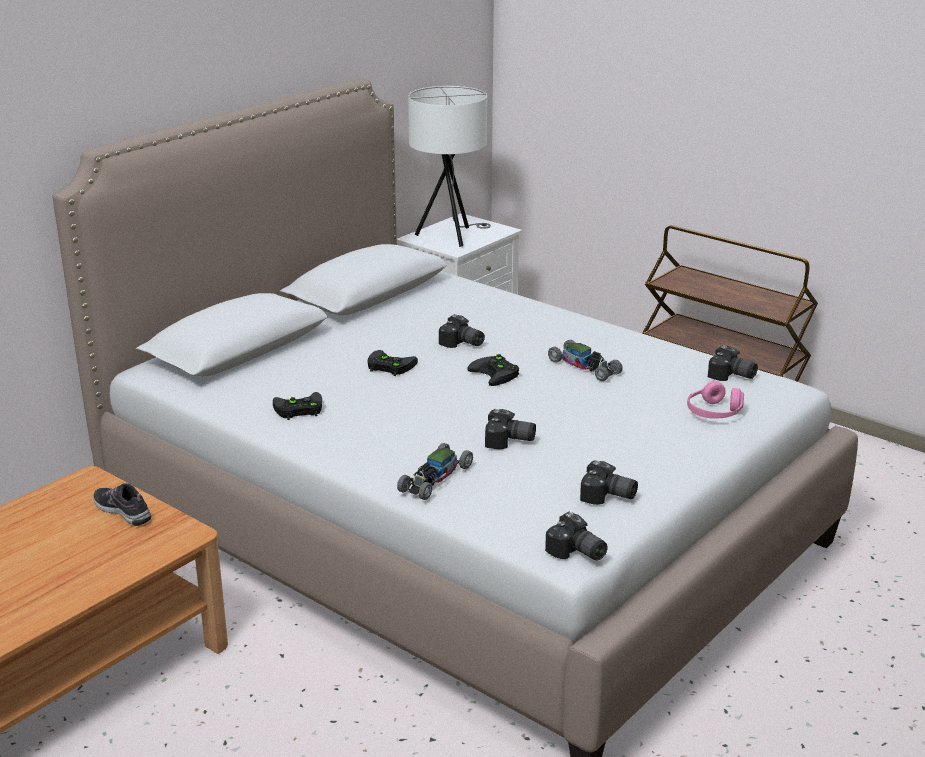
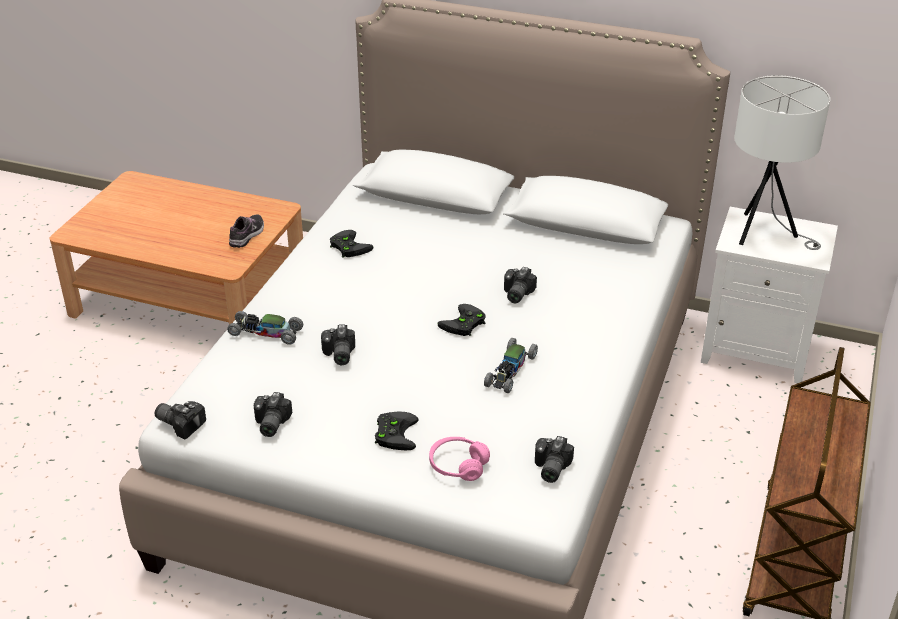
camera: 70 degrees right, 10 degrees up
black game controller [368,350,418,376] -> black game controller moved to [375,412,418,450]
camera [545,512,608,561] -> camera turned 90 degrees clockwise [155,401,206,440]

